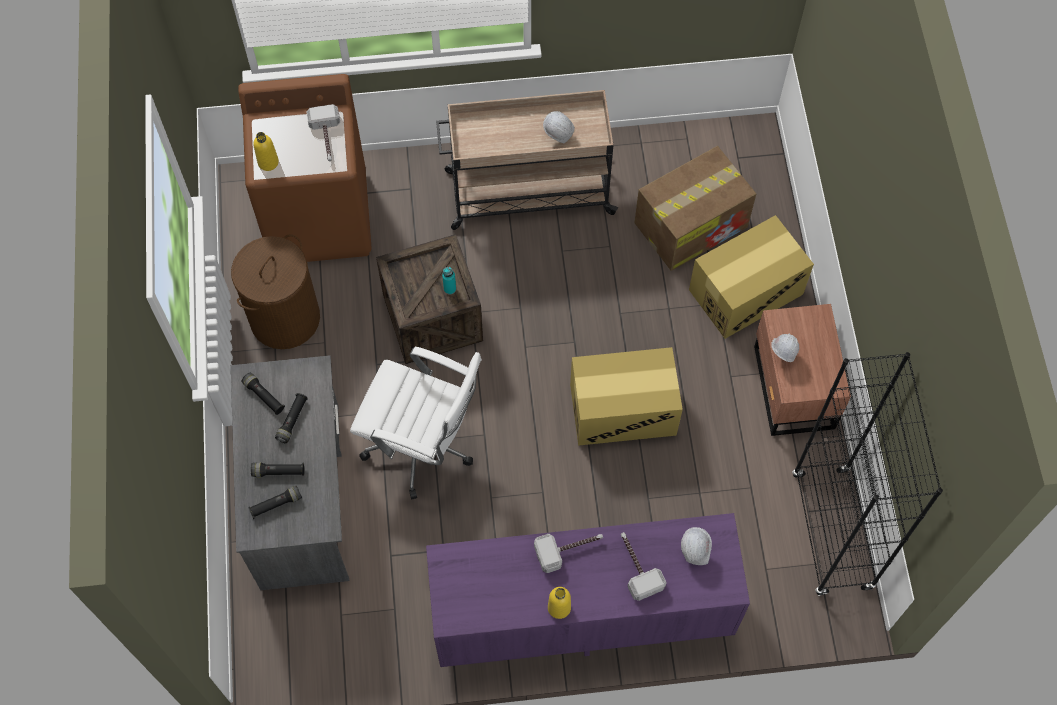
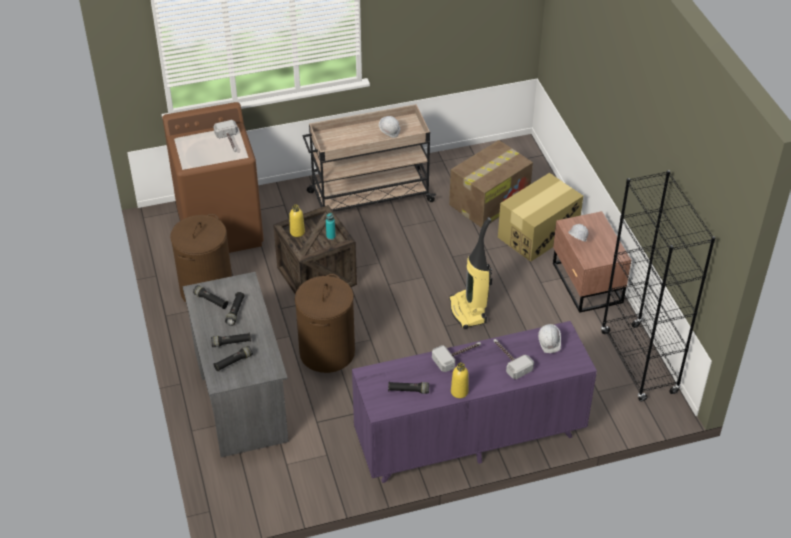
camera: 10 degrees left, 20 degrees down
yellow bottle [253,132,279,171] -> yellow bottle moved to [289,205,305,237]
white office chair [350,347,482,500] -> brown laundry basket [295,274,355,373]
cardboard box [570,347,683,446] -> vacuum cleaner [449,217,492,329]
none -> black flashlight [388,382,429,394]

